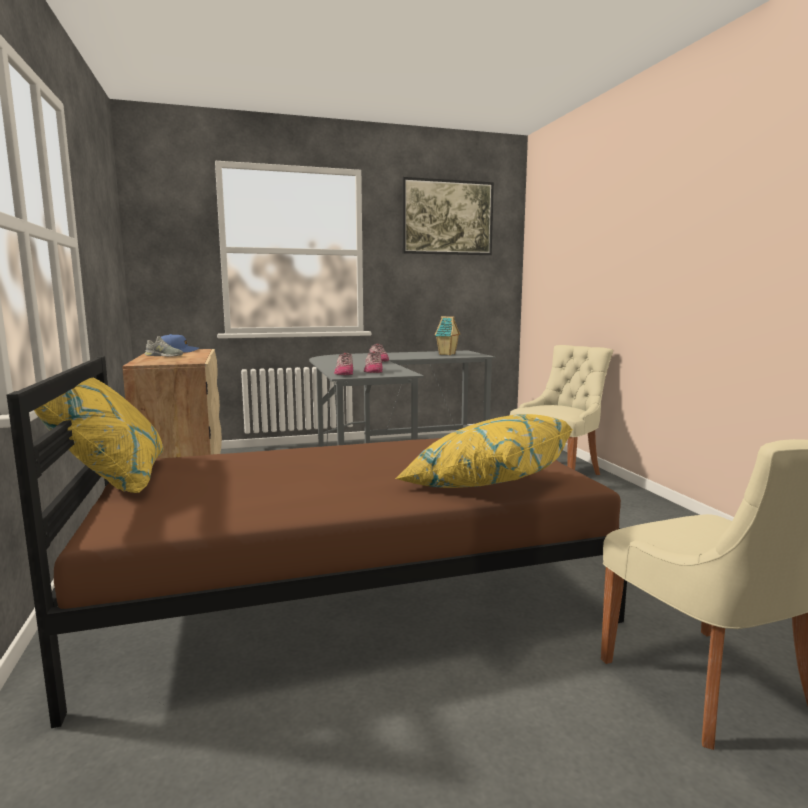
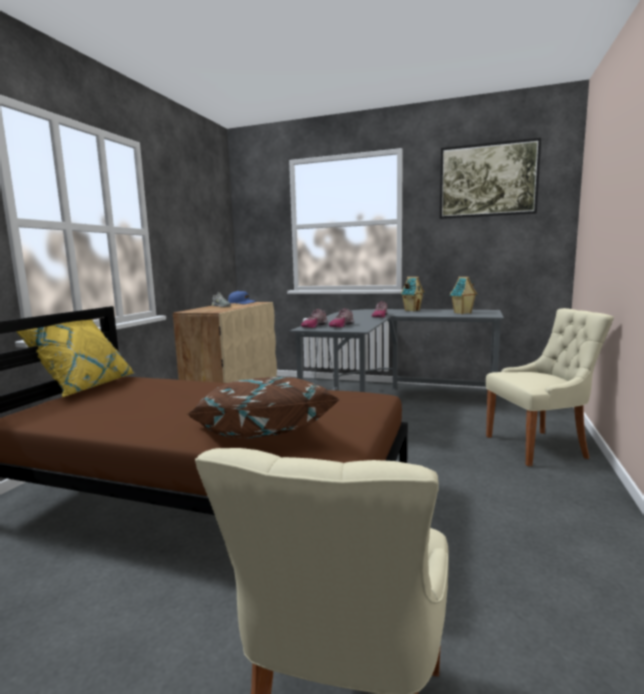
camera: 35 degrees right, 0 degrees up
yellow pillow [395,414,573,488] -> brown pillow [188,377,341,438]
none -> toy house [401,277,425,311]

